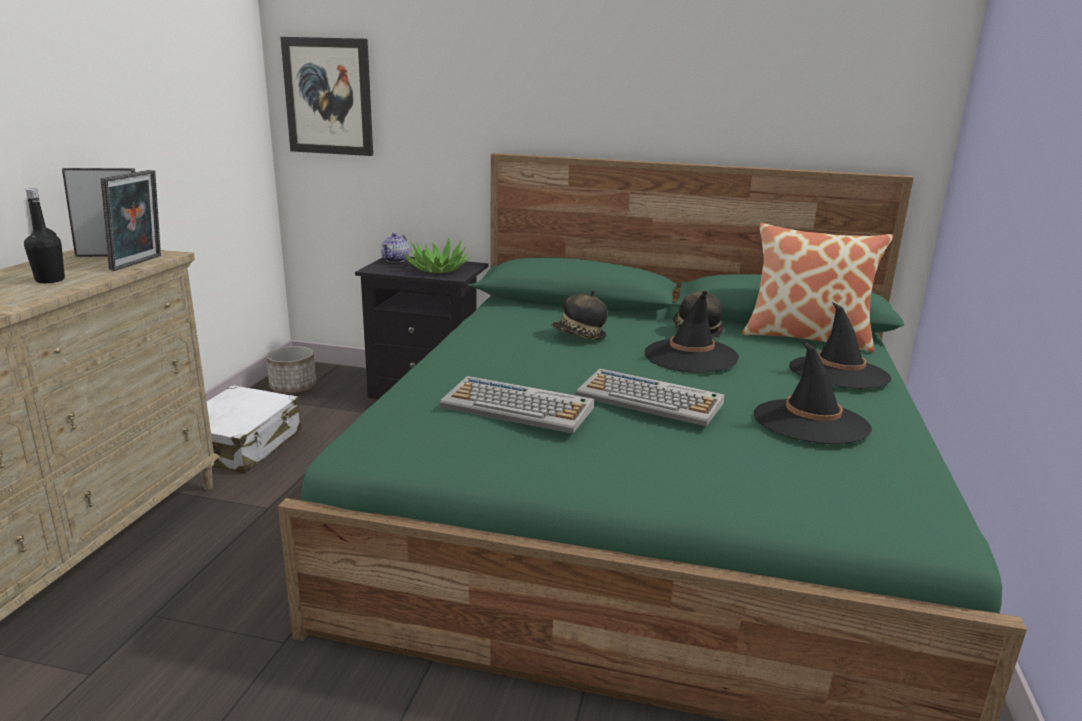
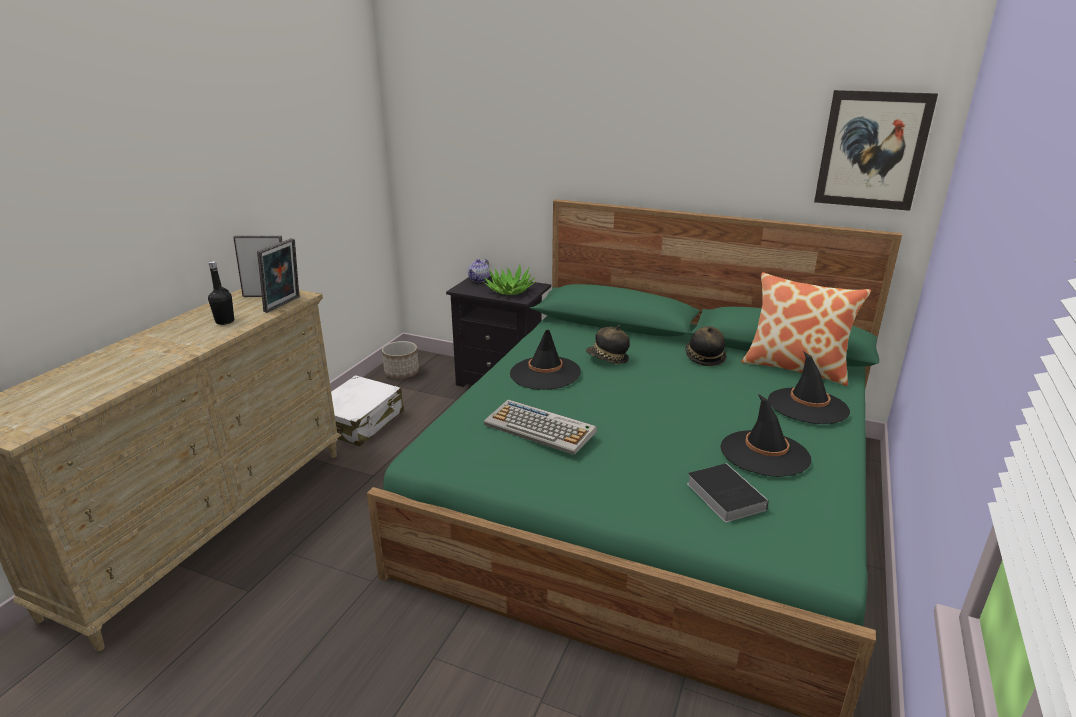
camera: 10 degrees right, 5 degrees up
picture [280,37,373,156] -> picture moved to [814,90,938,211]
keyboard [576,368,725,426] -> none
black hat [644,294,739,373] -> black hat moved to [510,330,581,390]
none -> book [687,463,769,523]

